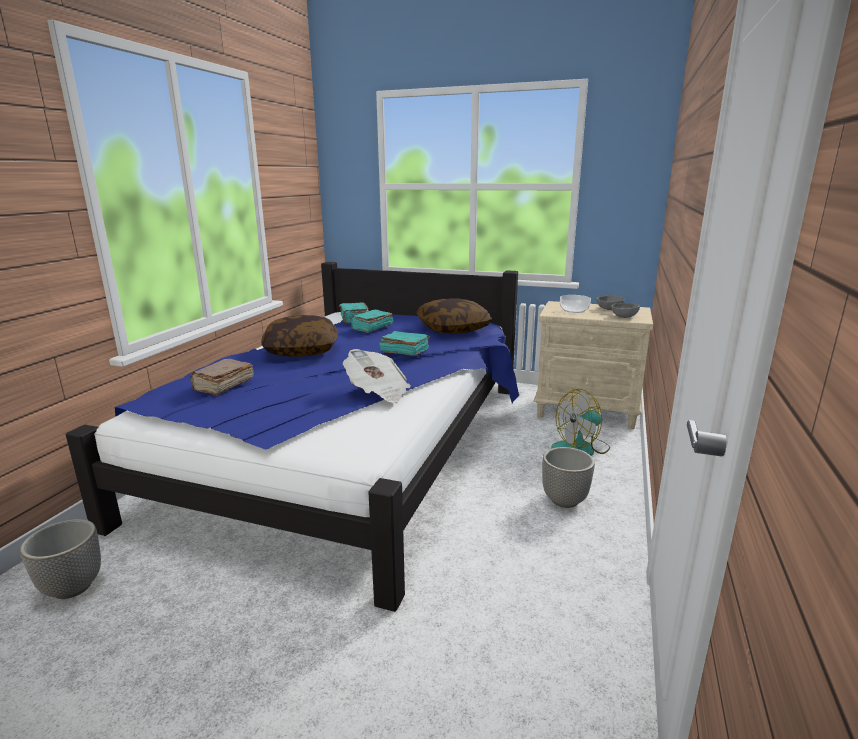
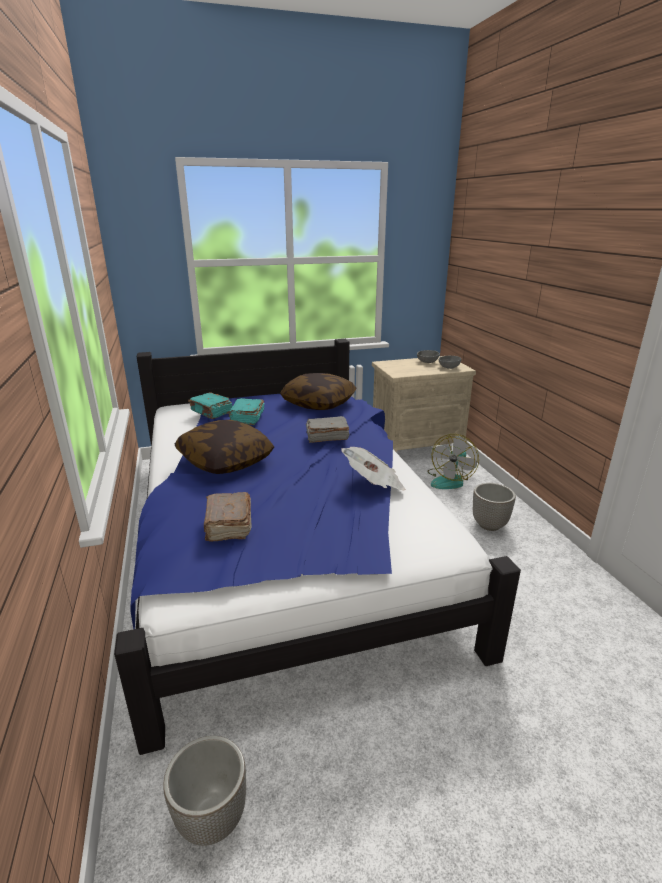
camera: 35 degrees left, 5 degrees up
turquoise book [380,331,430,356] -> grey book [306,416,349,443]
bowl [560,295,591,313] -> none

